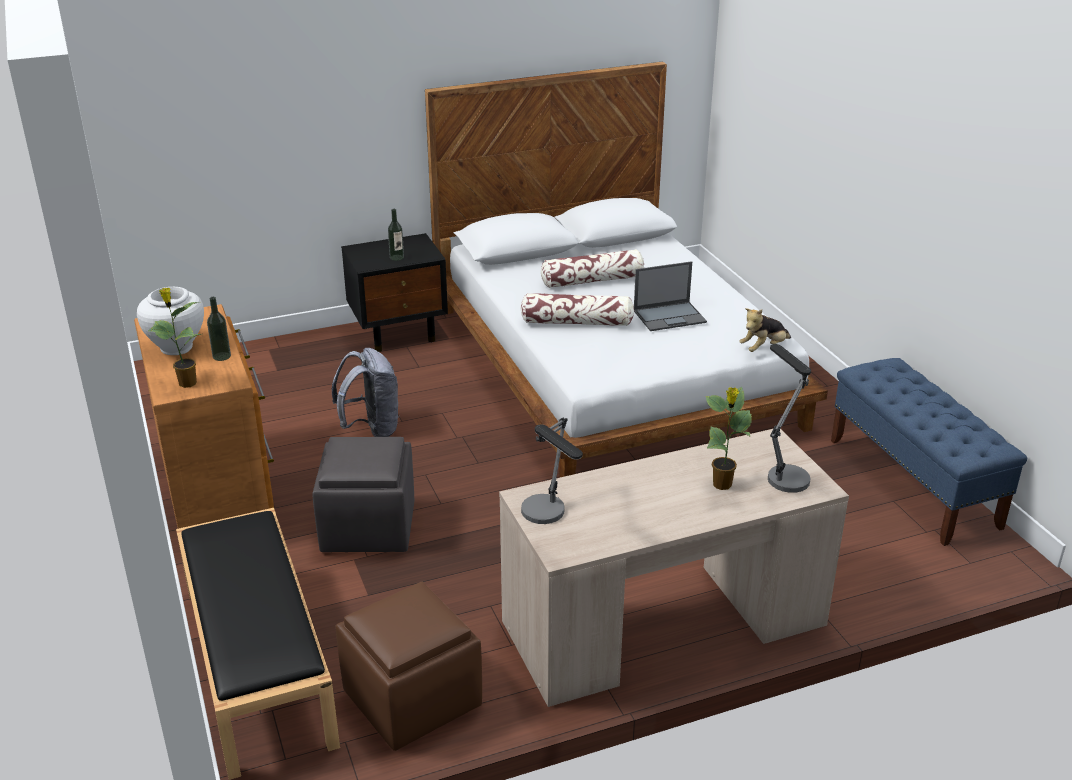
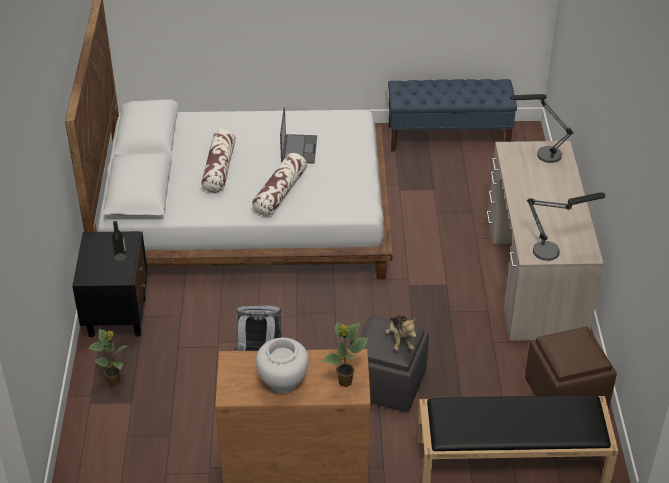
camera: 70 degrees left, 10 degrees up
bottle [207,297,231,361] -> none
potted plant [706,387,752,490] -> potted plant moved to [88,329,129,387]
plush toy [739,308,791,352] -> plush toy moved to [386,315,416,350]

